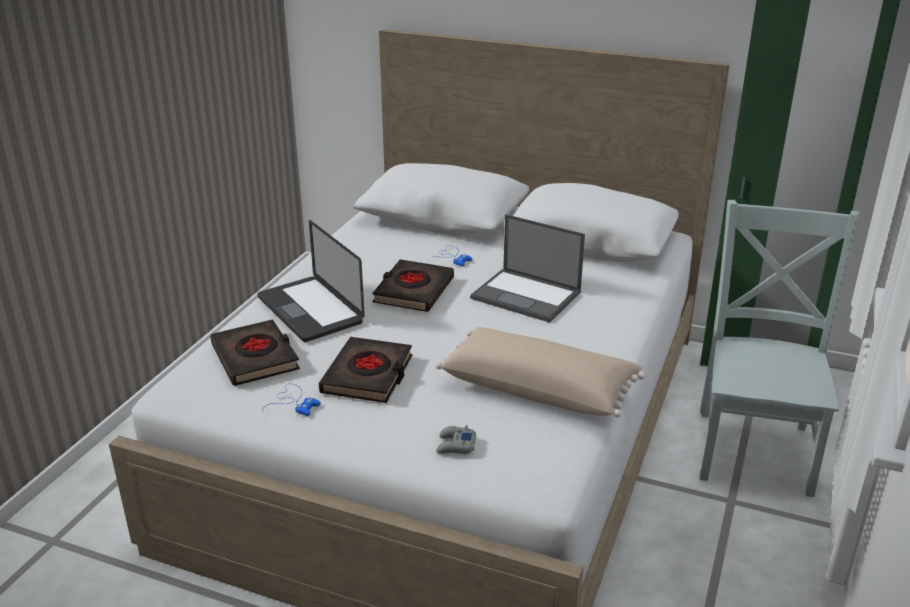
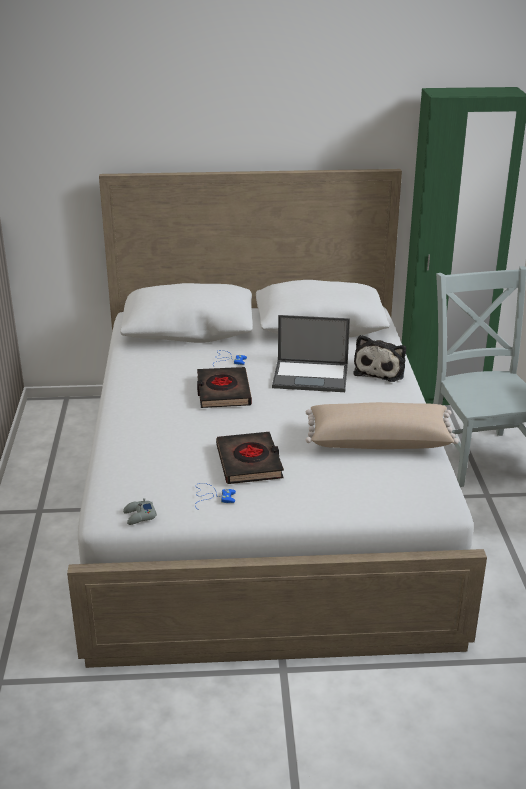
camera: 25 degrees left, 0 degrees up
black book [210,319,300,386] -> none
laptop [257,220,365,342] -> none
grey game controller [436,425,476,454] -> grey game controller moved to [123,498,157,525]
none -> plush toy [353,335,406,382]

